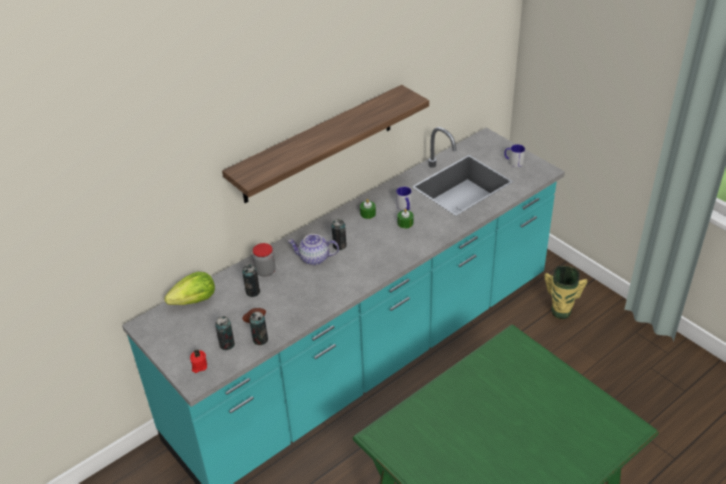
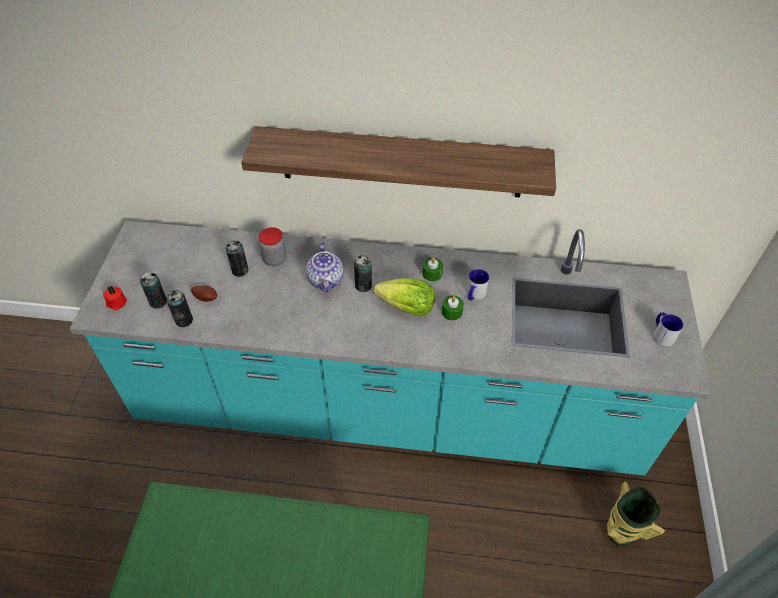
camera: 45 degrees right, 10 degrees up
lettuce [164,272,215,305] -> lettuce moved to [374,278,435,316]
teapot [288,234,339,265] -> teapot turned 150 degrees counterclockwise [306,242,344,293]

